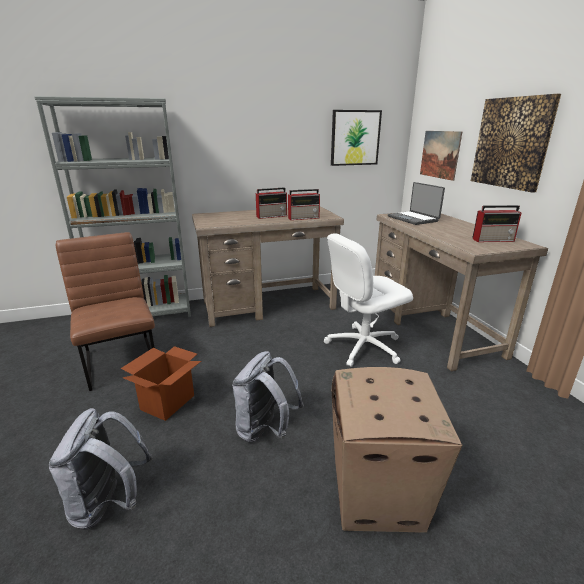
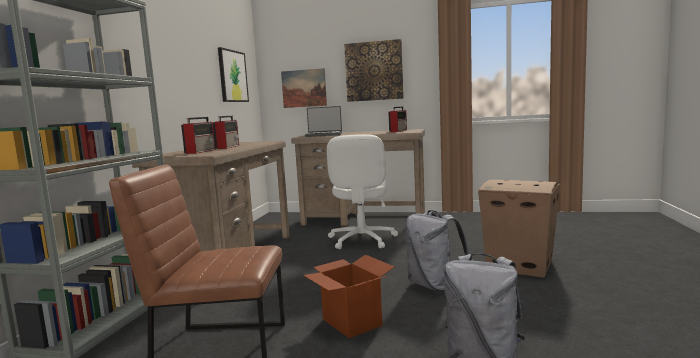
camera: 60 degrees left, 15 degrees down
radio [288,189,320,220] -> radio moved to [181,117,216,154]

